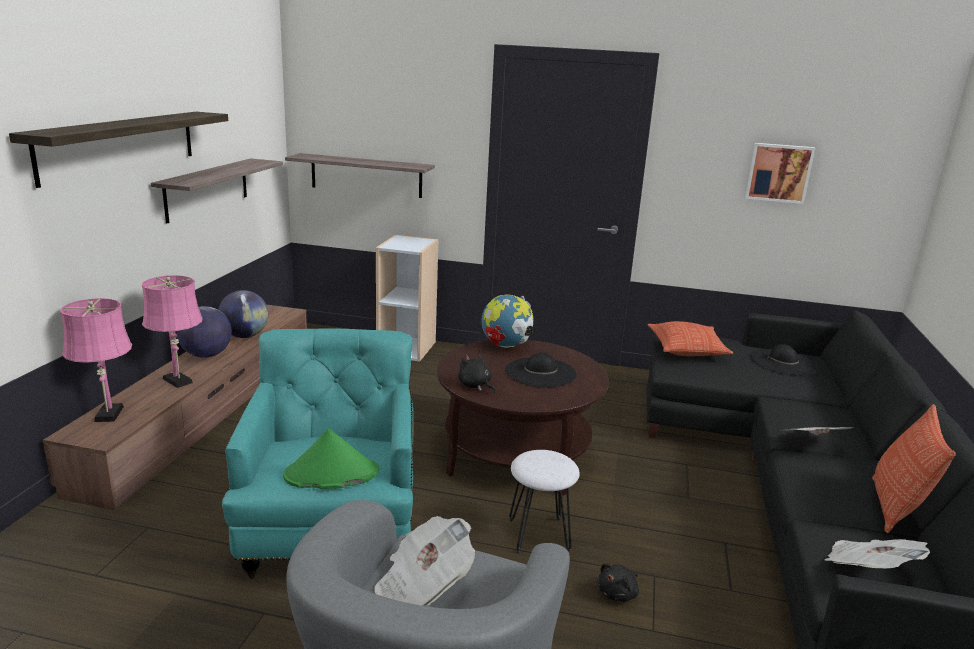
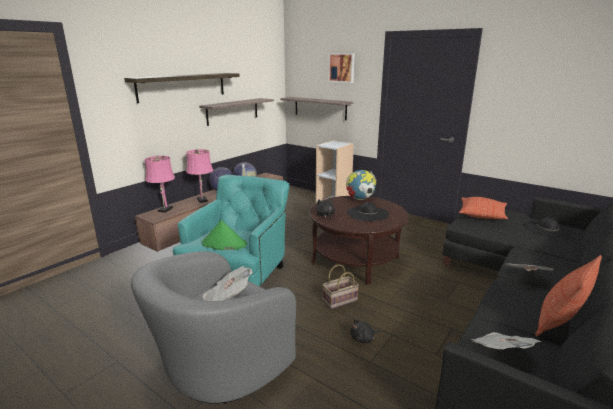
camera: 25 degrees right, 0 degrees up
white stool [509,450,580,554] -> basket [322,264,359,309]
picture [745,143,815,204] -> picture moved to [328,53,355,83]

